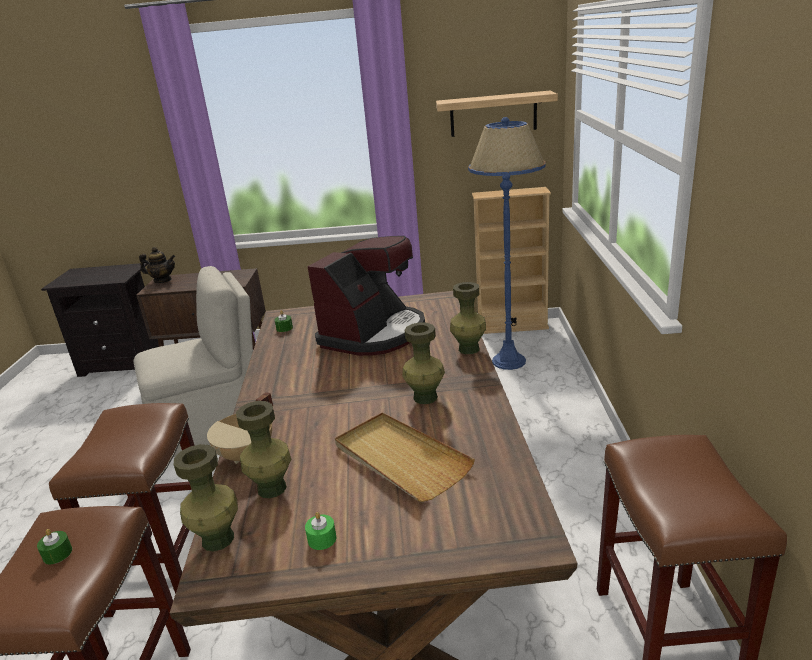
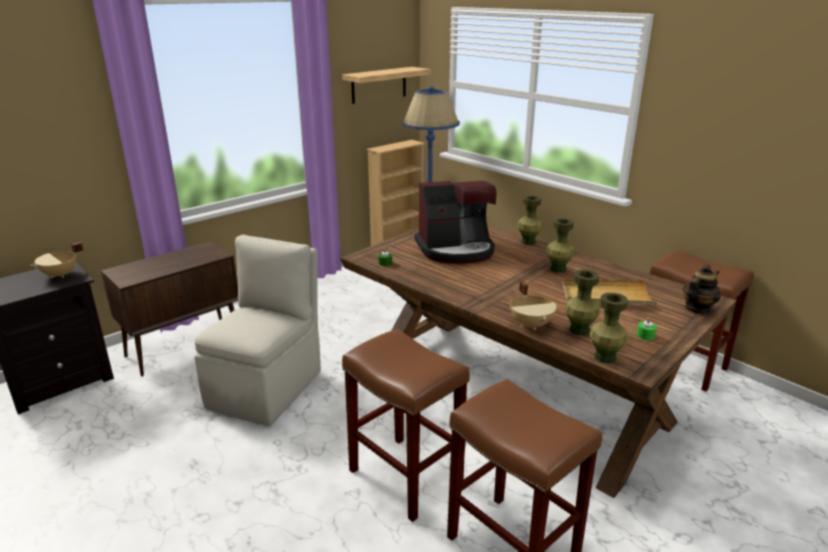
camera: 45 degrees left, 0 degrees up
green candle [37,529,72,564] -> none
teapot [139,247,175,283] -> teapot moved to [683,265,721,313]
coffee machine [307,236,425,356] -> coffee machine turned 90 degrees clockwise [415,180,496,264]
none -> beige cooking pot [30,242,84,278]

